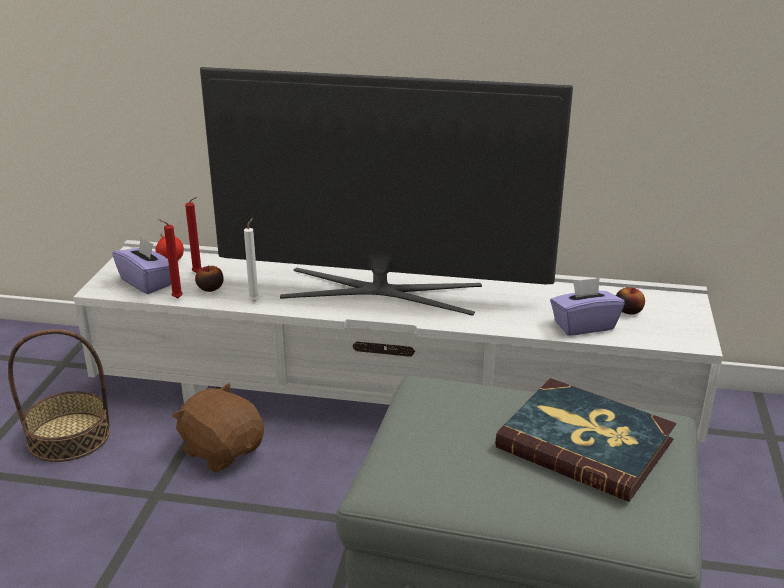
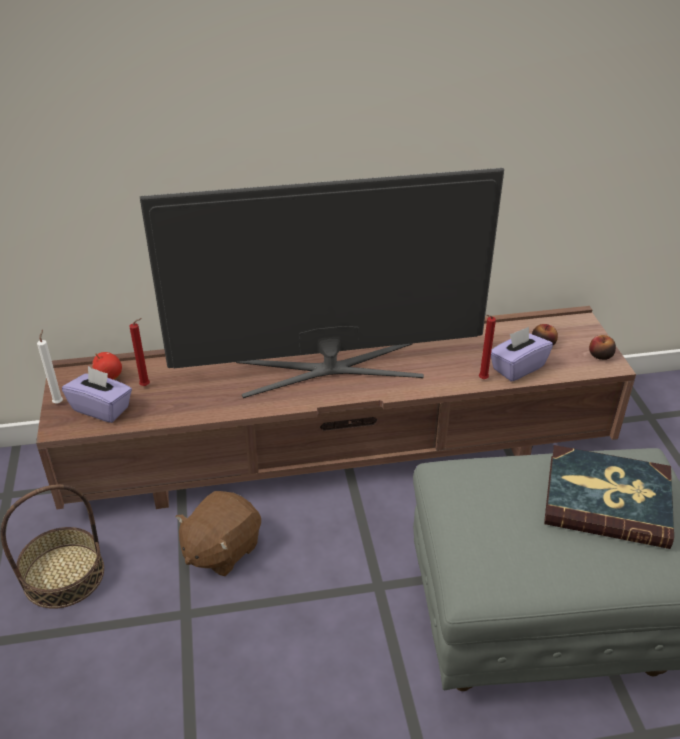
camera: 20 degrees left, 10 degrees up
white tv stand [74,240,723,442] -> brown tv stand [36,306,636,509]
red candle [158,219,183,298] -> red candle moved to [479,315,496,379]
brown plush toy [172,383,264,472] -> brown plush toy turned 75 degrees counterclockwise [176,491,261,576]
apple [195,265,224,292] -> apple moved to [589,335,616,360]
white candle [244,218,260,302] -> white candle moved to [37,330,63,403]

